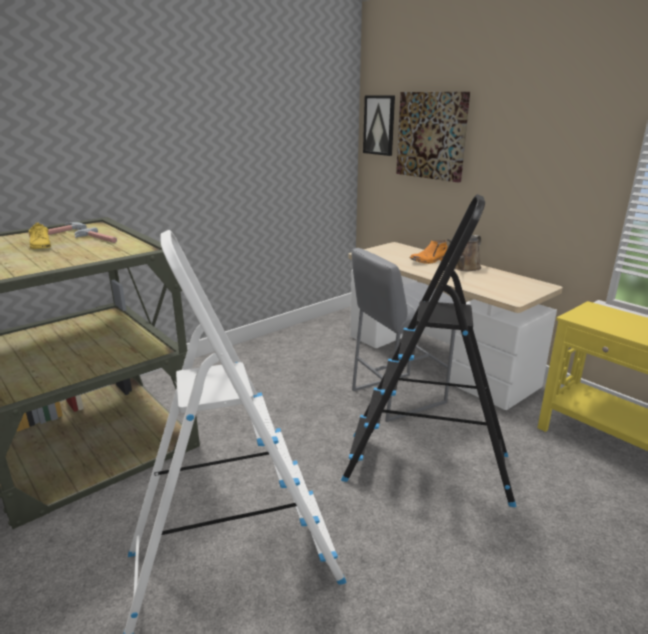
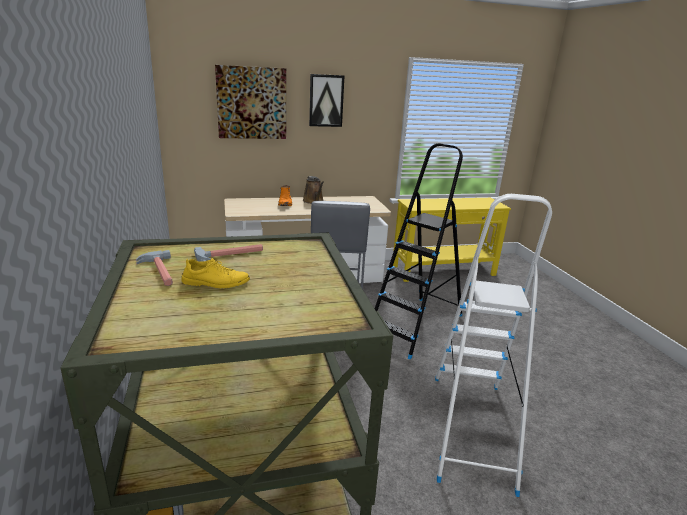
camera: 65 degrees left, 0 degrees up
picture [363,95,395,156] -> picture moved to [309,74,344,127]

